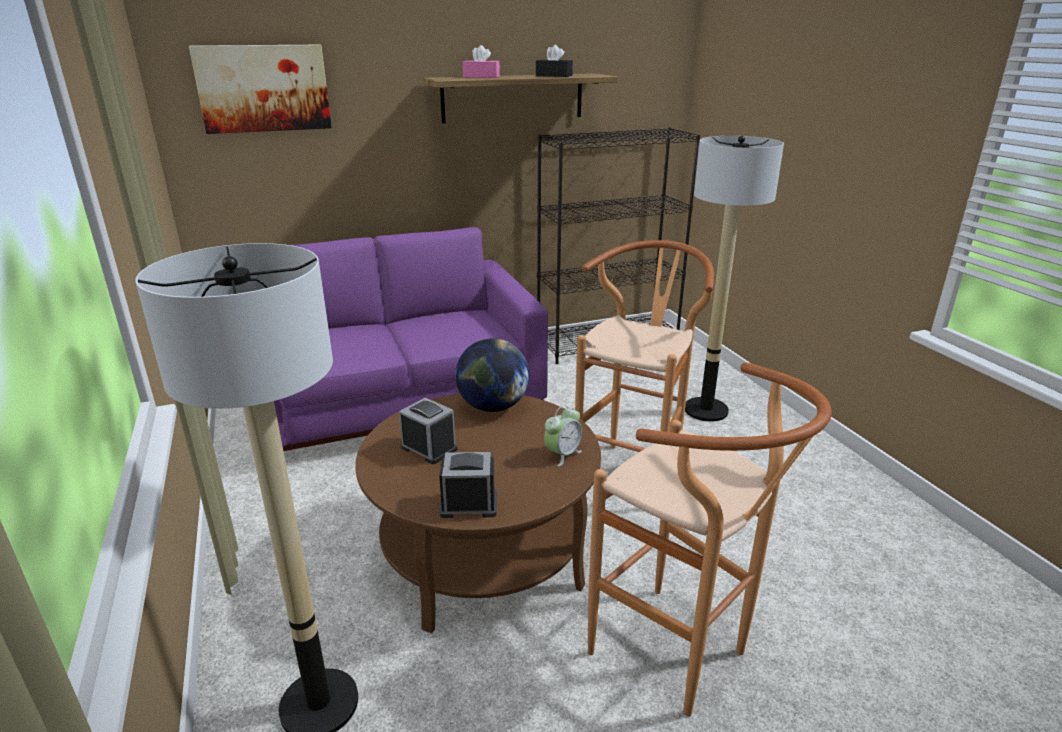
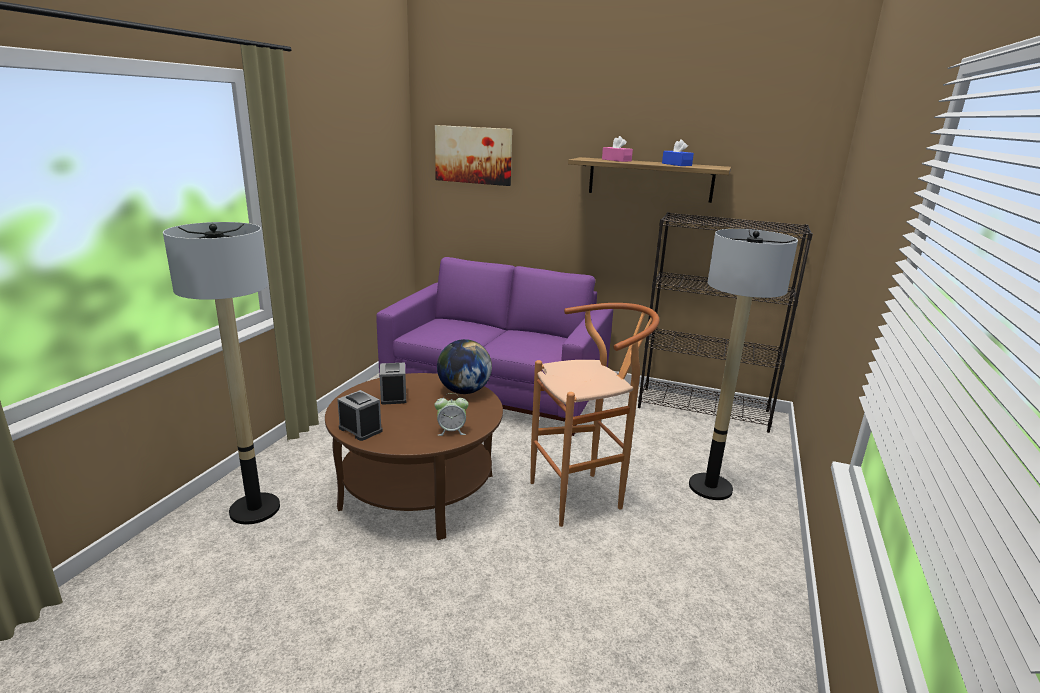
camera: 40 degrees right, 5 degrees down
black tissue box [536,45,573,77] -> blue tissue box [662,139,694,166]
brown stool [588,362,832,717] -> none

